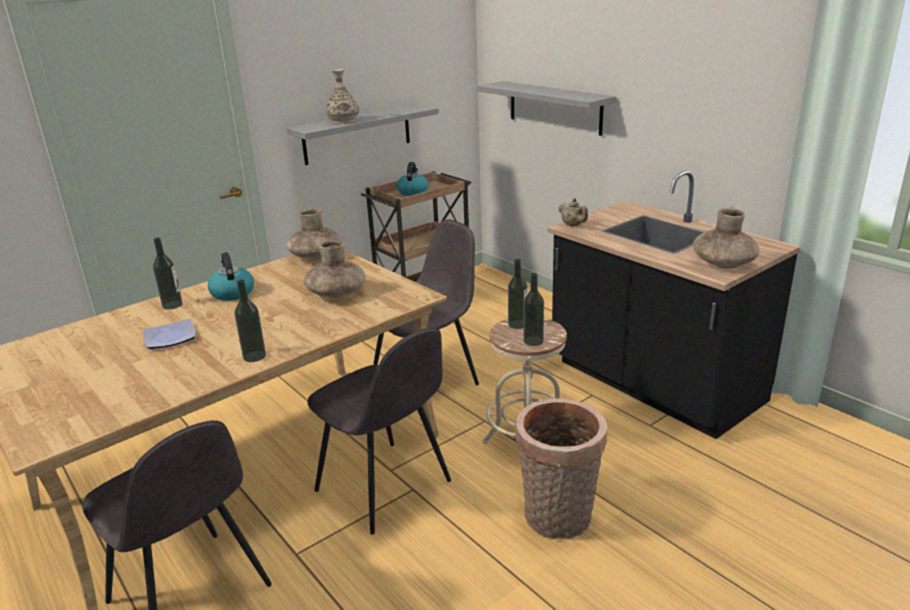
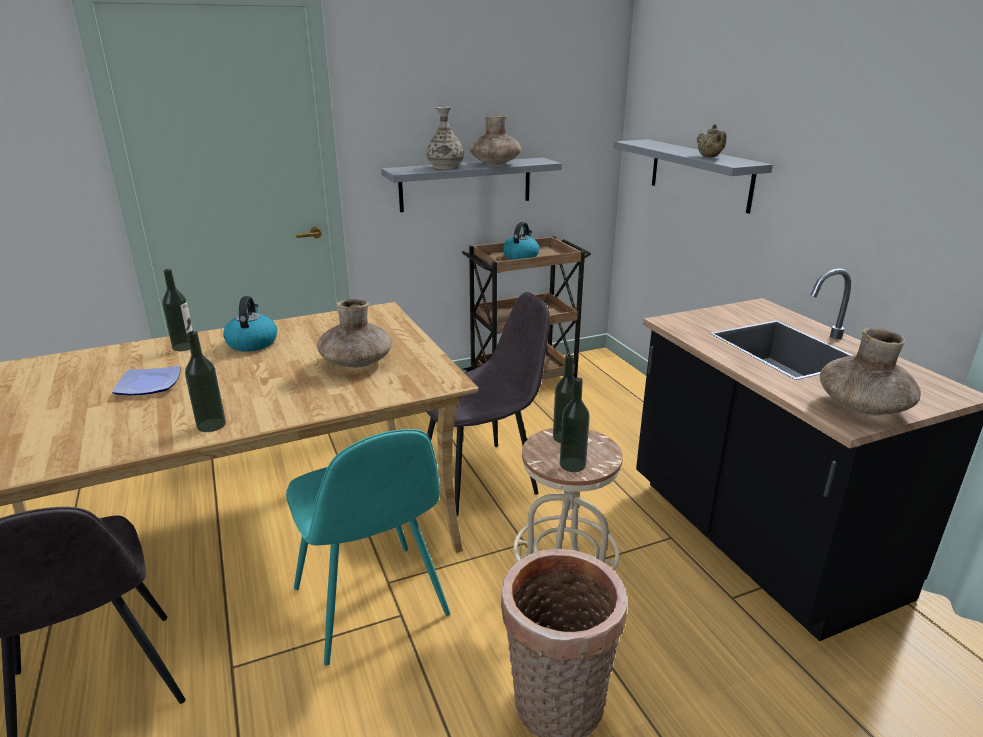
camera: 15 degrees right, 0 degrees up
brown vase [287,209,341,260] -> brown vase moved to [470,116,521,165]
grey chair [307,327,451,535] -> turquoise chair [286,429,450,665]
beige teapot [558,198,588,226] -> beige teapot moved to [697,124,727,157]

